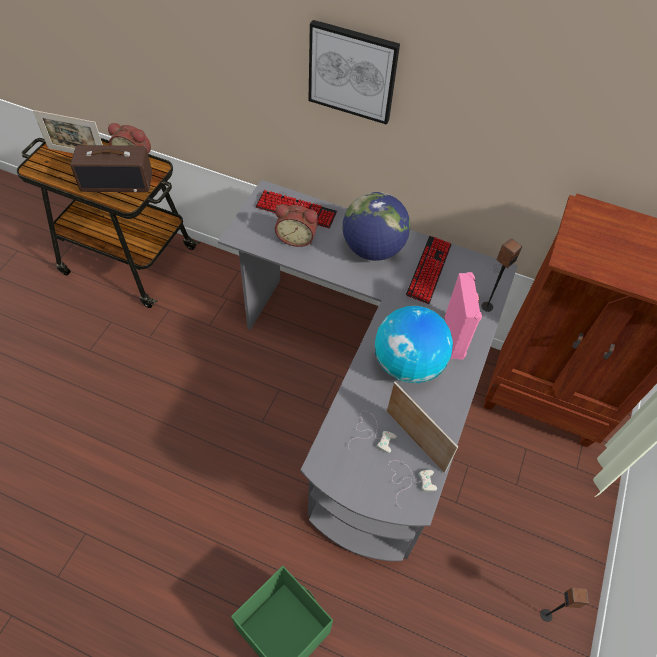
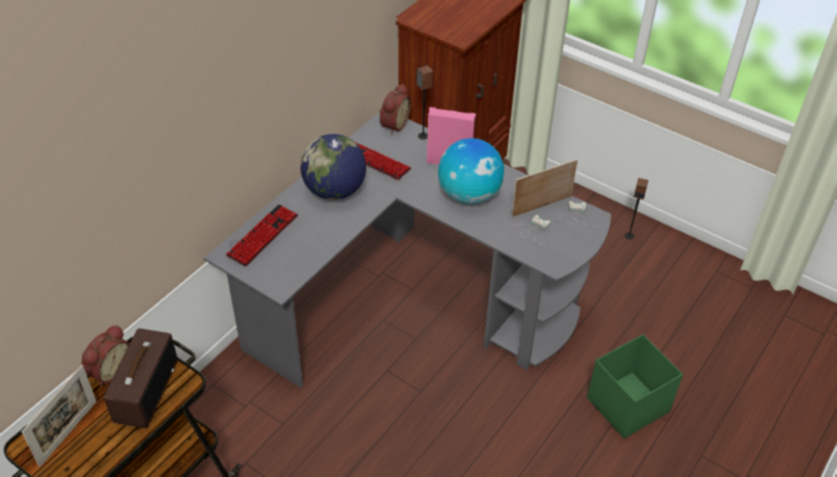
camera: 75 degrees left, 10 degrees down
alarm clock [275,204,318,247] -> alarm clock moved to [380,84,411,135]
picture [308,20,400,125] -> none

